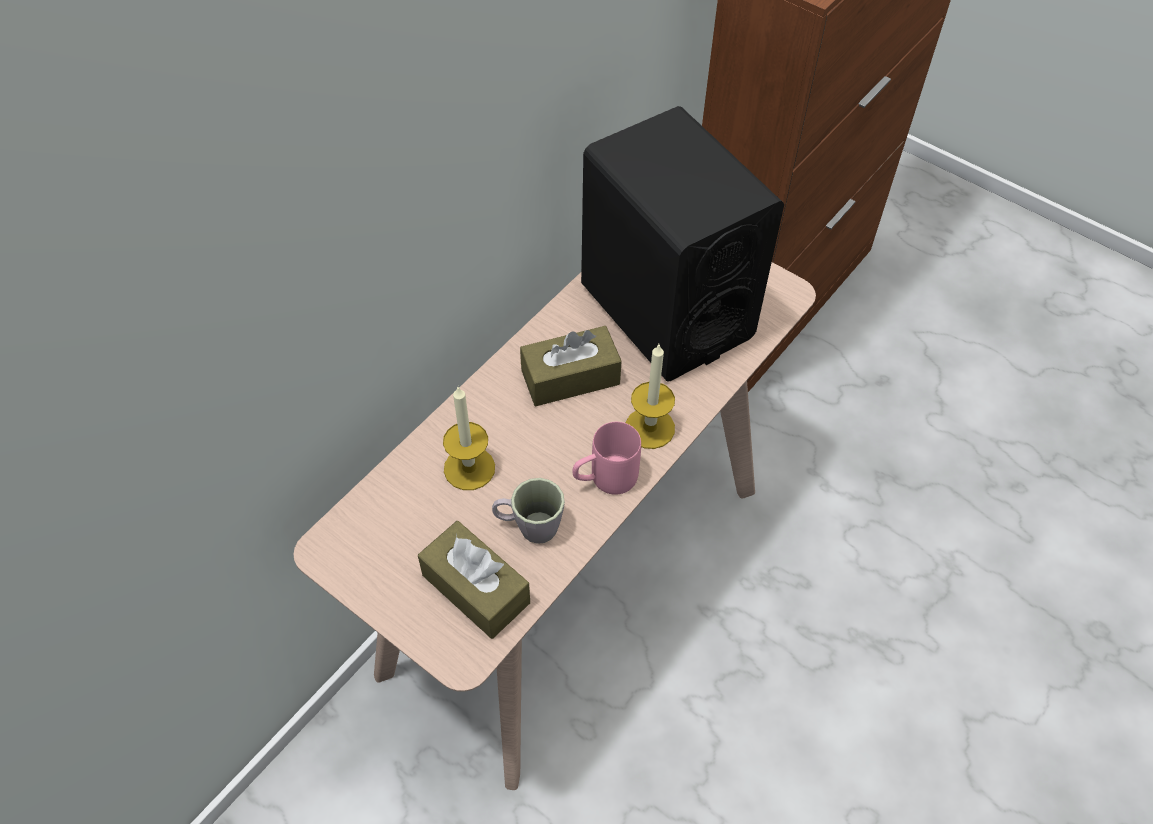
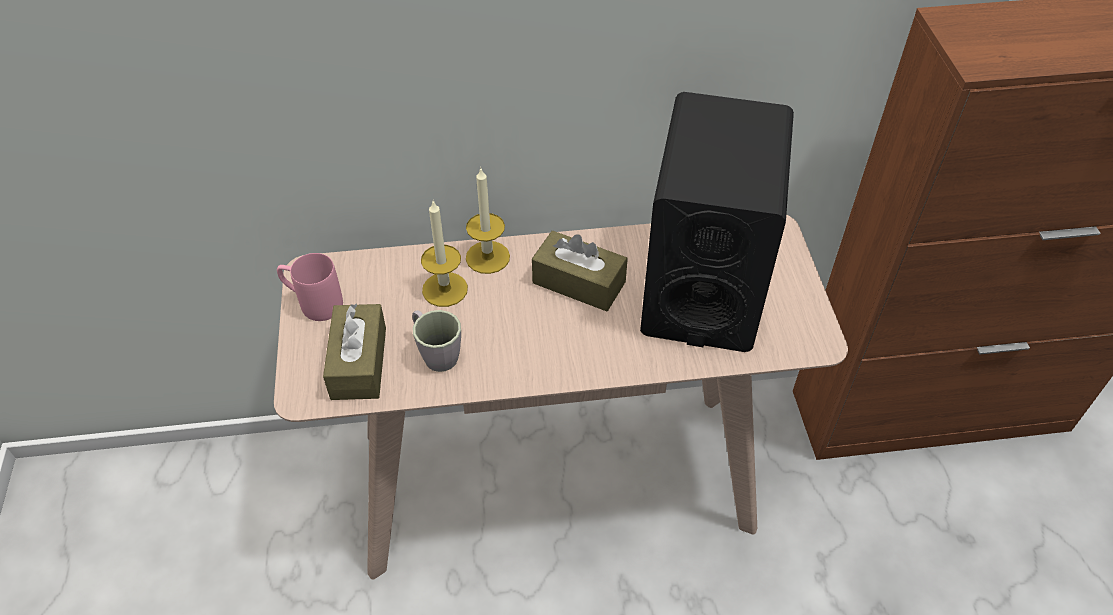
camera: 45 degrees right, 5 degrees down
pink mug [572,422,641,495] -> pink mug moved to [277,253,343,321]
candle [626,343,675,449] -> candle moved to [466,167,510,274]

